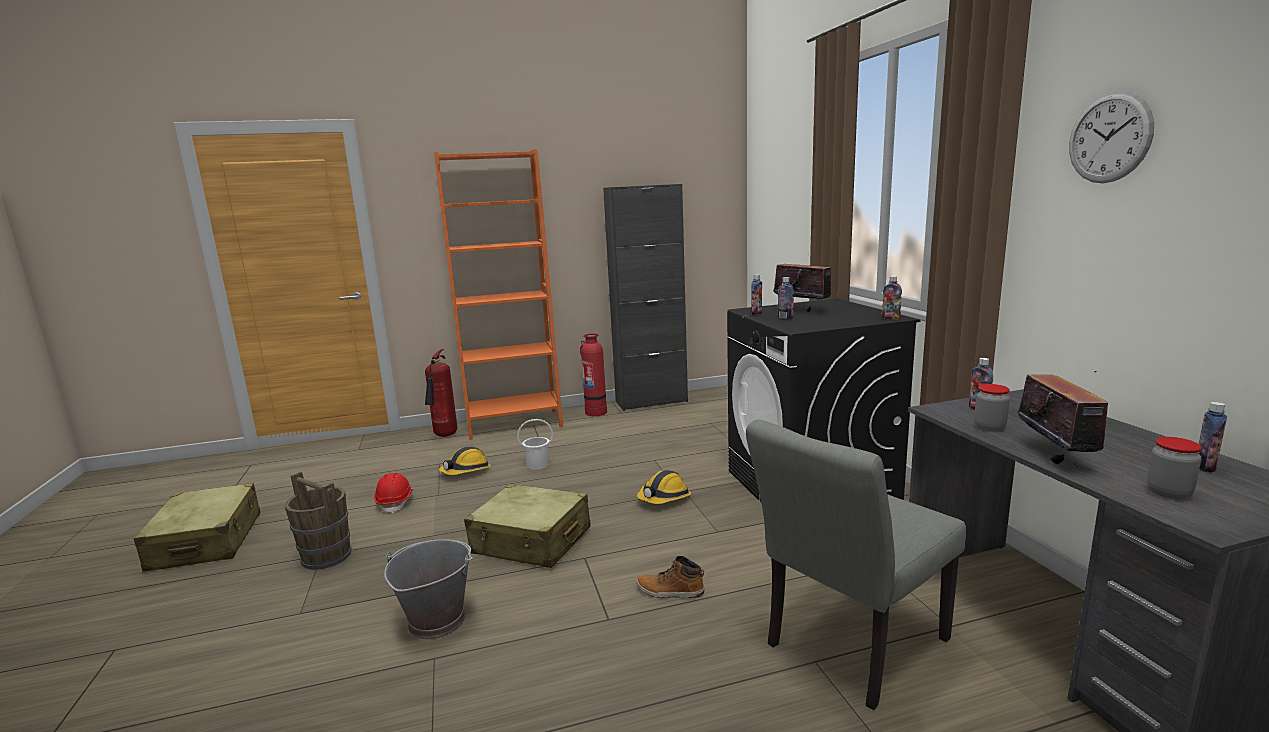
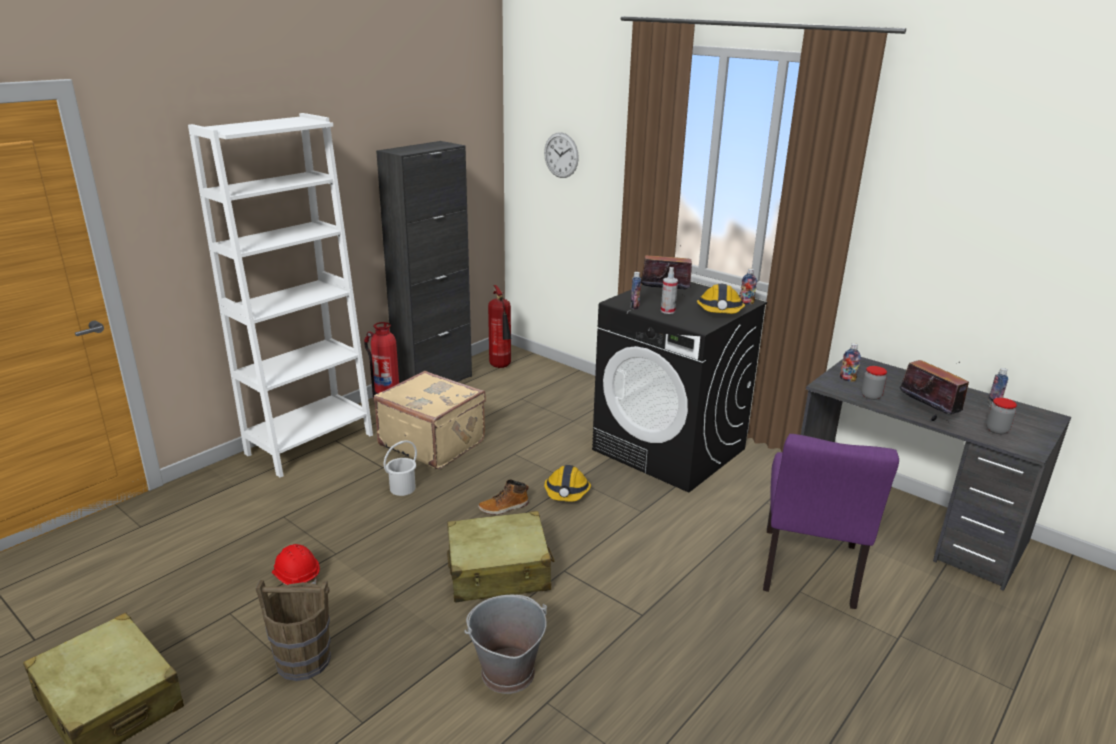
camera: 35 degrees left, 10 degrees up
fire extinguisher [425,349,457,437] -> fire extinguisher moved to [488,285,511,368]
orange bookcase [434,149,563,440] -> white bookcase [188,113,373,478]
hard hat [439,446,491,475] -> hard hat moved to [697,284,745,314]
boot [637,556,704,598] -> boot moved to [478,479,529,515]
grey chair [746,420,966,710] -> purple chair [763,434,899,609]
bottle [778,277,794,319] -> spray bottle [661,267,678,314]
wall clock [1069,92,1154,183] -> wall clock moved to [544,132,579,178]
none -> beige suitcase [374,371,486,469]

